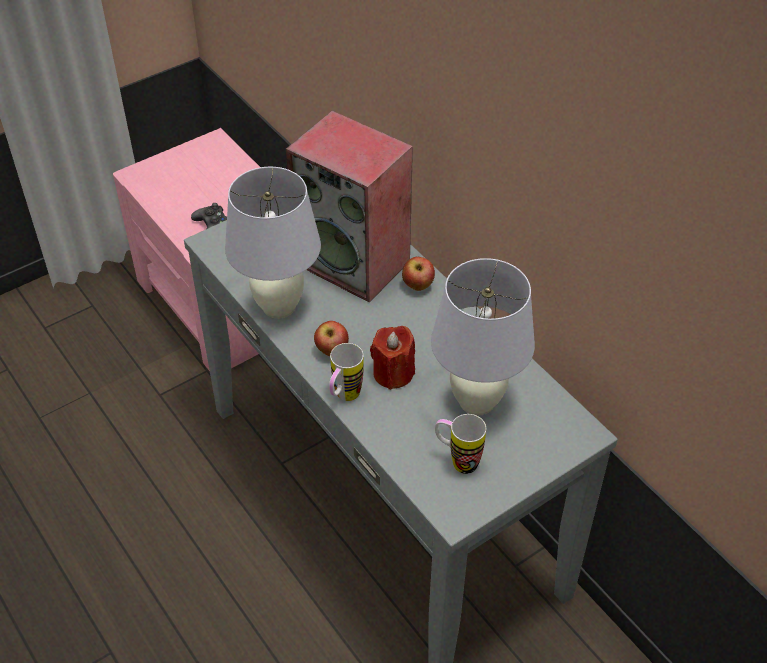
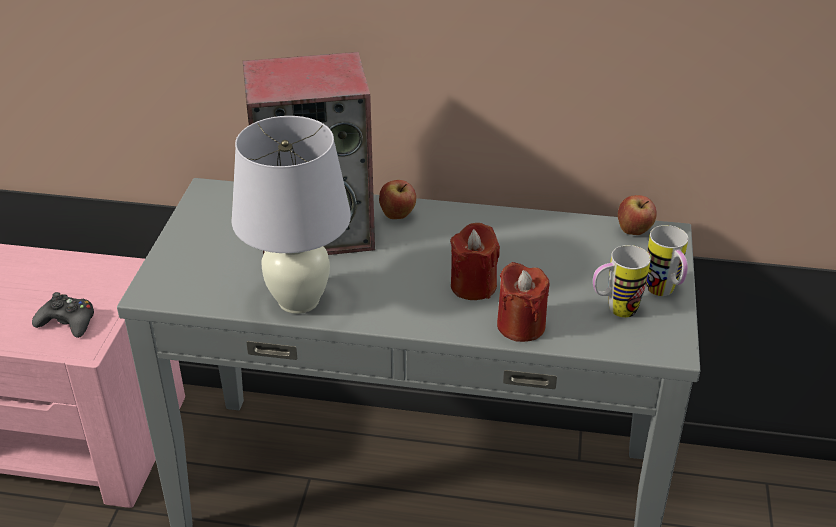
camera: 45 degrees left, 10 degrees down
apple [314,321,349,356] -> apple moved to [618,195,657,235]
mug [329,343,364,401] -> mug moved to [646,225,688,296]
white table lamp [431,258,535,416] -> none
none -> red candle [497,262,550,342]

